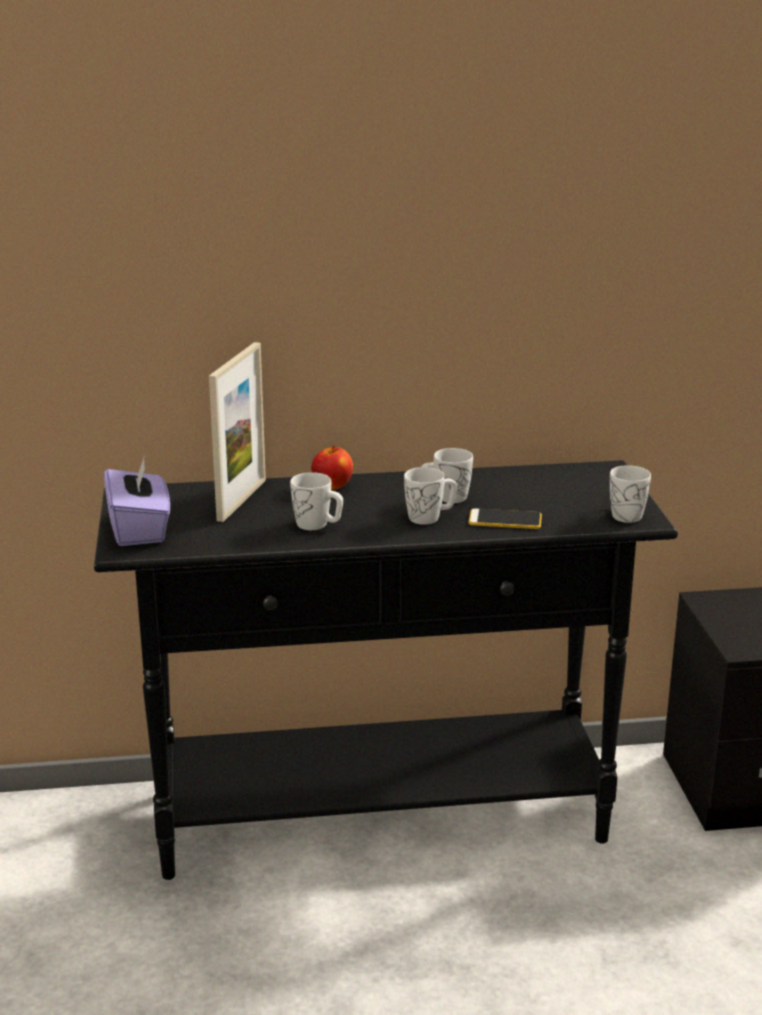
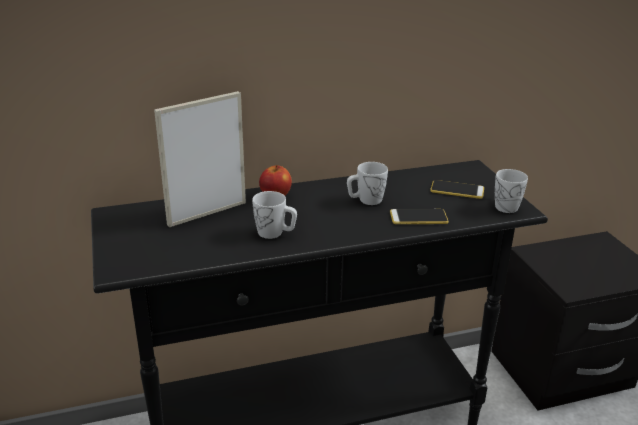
camera: 10 degrees left, 5 degrees up
purple tissue box [104,455,170,546] -> none
picture frame [209,342,266,522] -> picture frame turned 135 degrees counterclockwise [154,91,246,227]
white mug [404,467,457,525] -> none
none -> phone [430,180,484,199]

